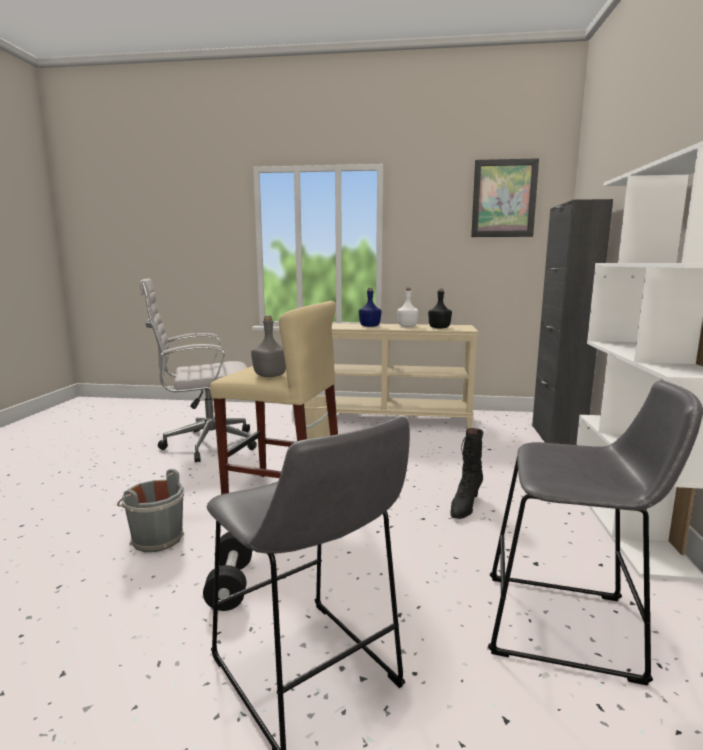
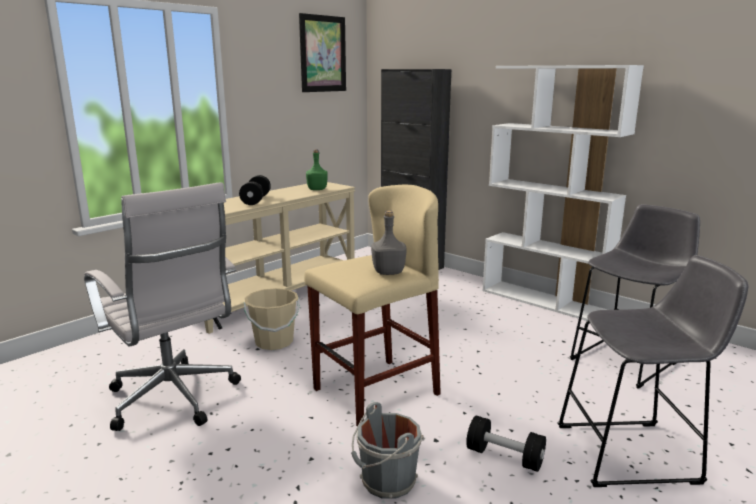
camera: 55 degrees left, 5 degrees up
white office chair [140,278,257,462] -> white office chair turned 60 degrees counterclockwise [84,182,241,431]
blue bottle [359,288,381,327] -> black dumbbell [239,175,271,205]
white bottle [397,288,418,327] -> none
black bottle [428,288,452,328] -> green bottle [306,149,328,190]
black boot [450,428,484,519] -> none

